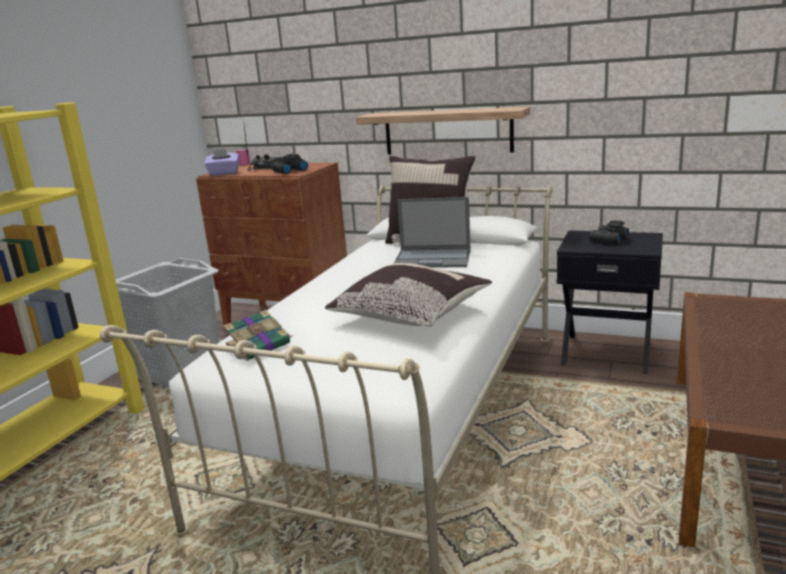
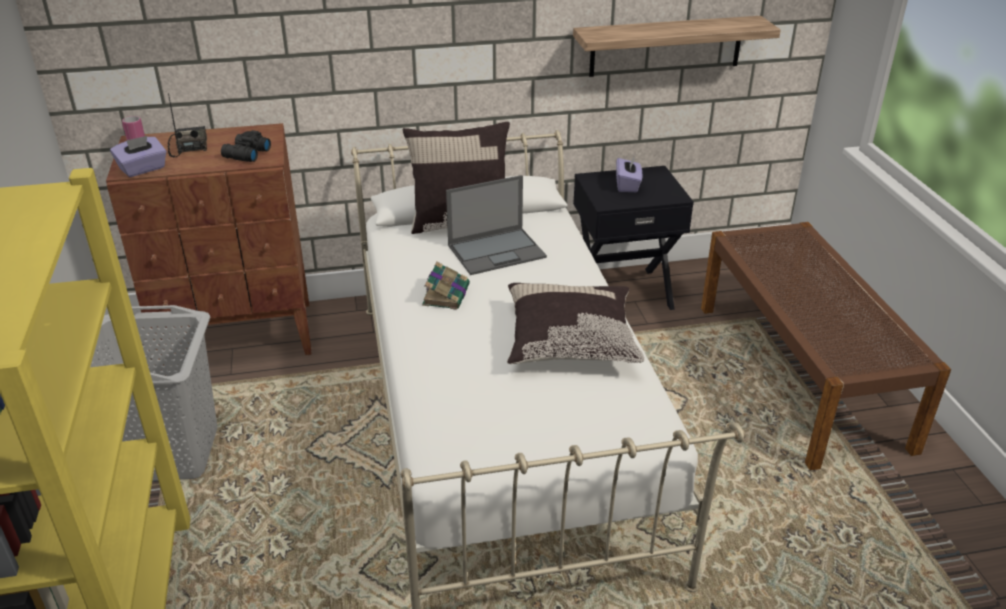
camera: 35 degrees left, 15 degrees up
book [223,310,294,361] -> book moved to [422,262,470,310]
shelf [356,107,530,155] -> shelf moved to [573,16,781,77]
black binoculars [589,220,629,244] -> purple tissue box [616,157,642,192]

